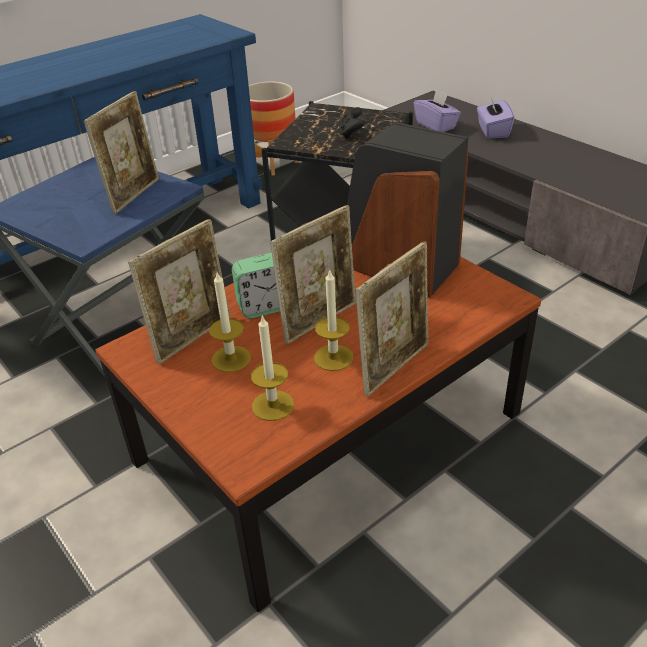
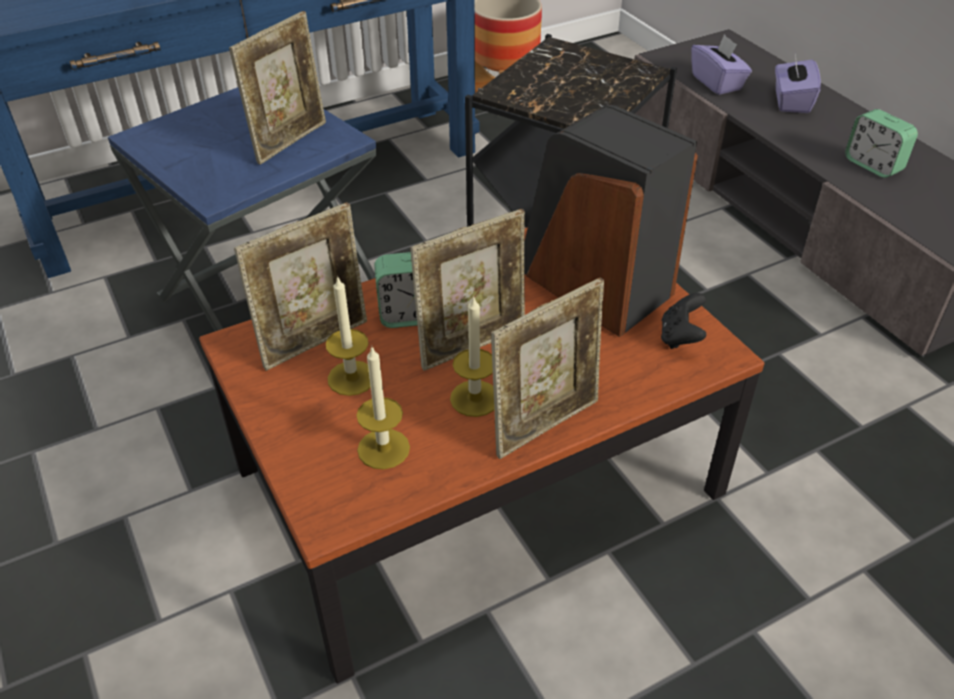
camera: 10 degrees right, 5 degrees up
black game controller [339,107,364,139] -> black game controller moved to [661,293,707,349]
none -> alarm clock [845,109,918,178]

